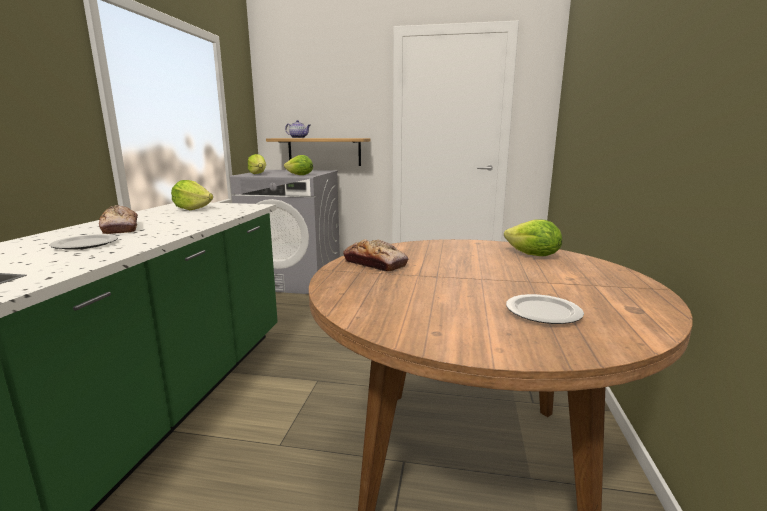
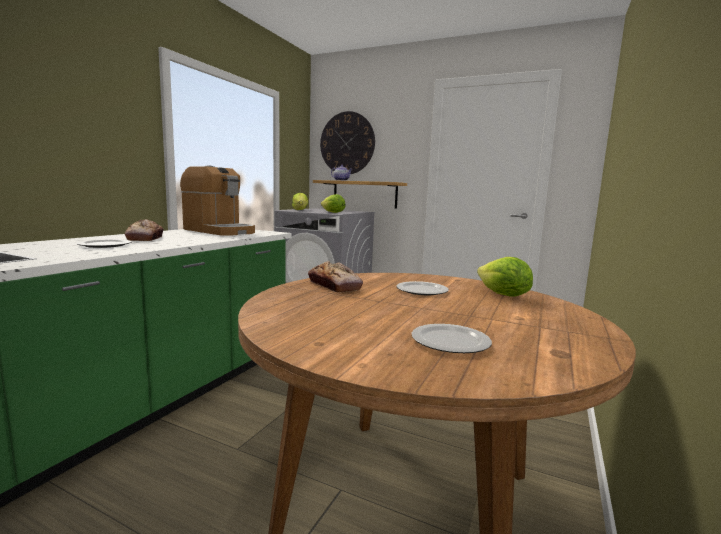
camera: 15 degrees right, 5 degrees down
lettuce [171,180,213,210] -> coffee machine [180,166,255,236]
none -> wall clock [320,111,375,174]
none -> plate [396,281,449,295]

